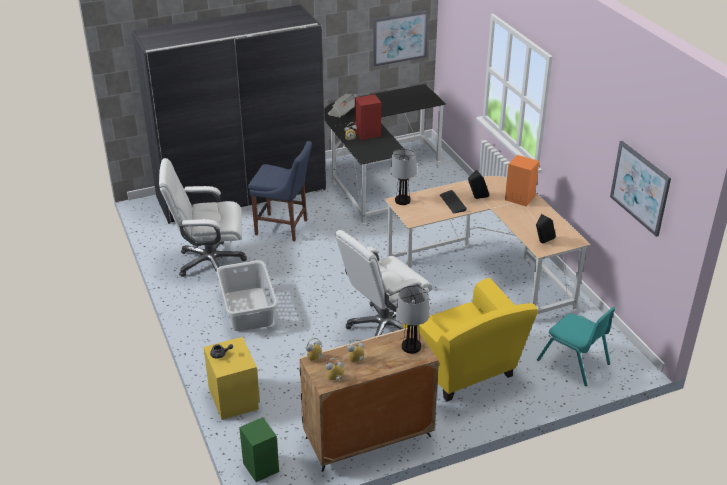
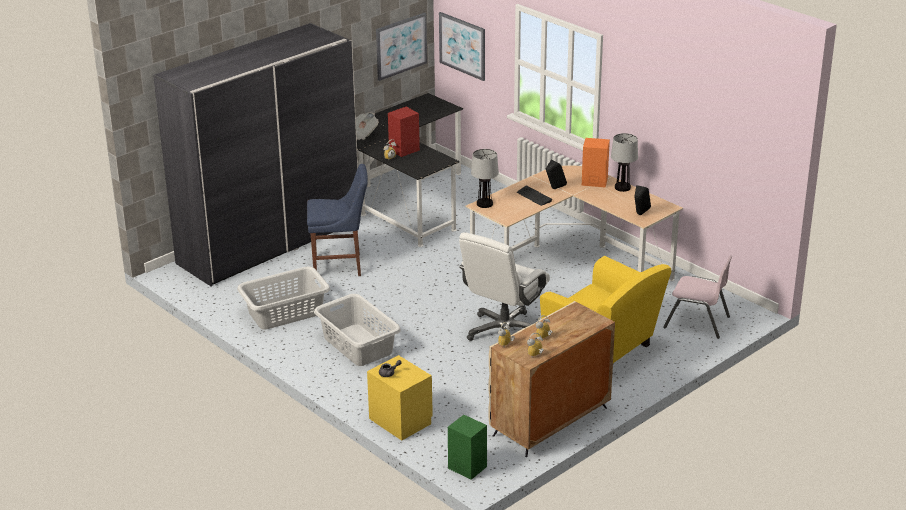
camera: 20 degrees left, 5 degrees down
white office chair [159,158,247,277] -> grey laundry basket [237,267,330,330]
table lamp [396,286,430,354] -> table lamp moved to [611,133,638,192]
turquoise chair [537,307,615,386] -> pink chair [663,255,733,339]
picture [610,141,671,237] -> picture moved to [439,12,485,81]

